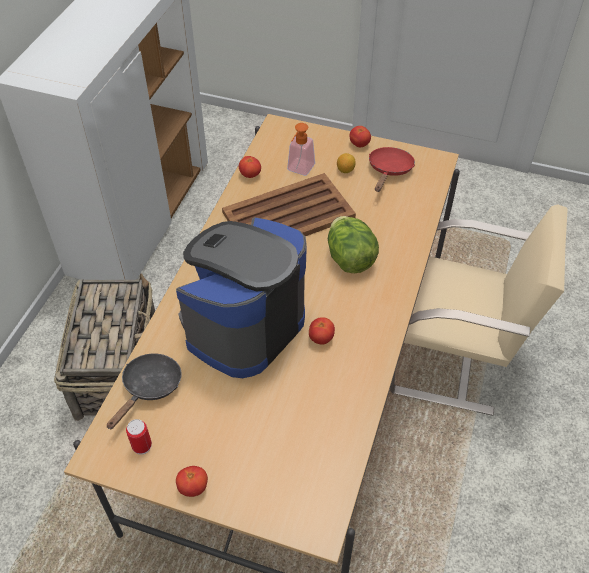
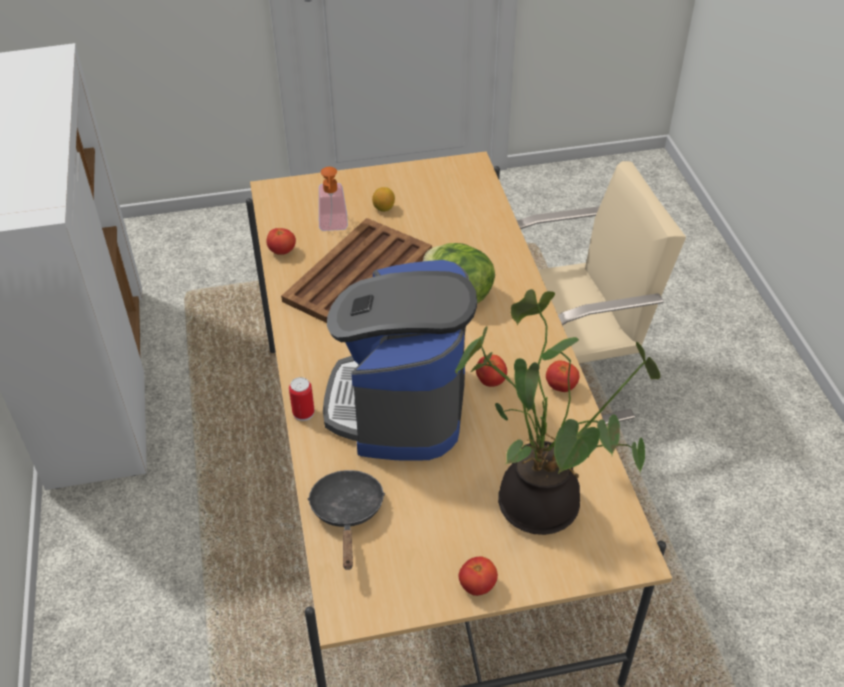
camera: 30 degrees left, 5 degrees down
basket [54,273,155,421] -> none
can [126,419,152,455] -> can moved to [289,377,315,421]
tomato [350,126,371,147] -> tomato moved to [546,361,579,392]
red frying pan [369,147,415,192] -> none
none -> potted plant [455,289,660,535]

